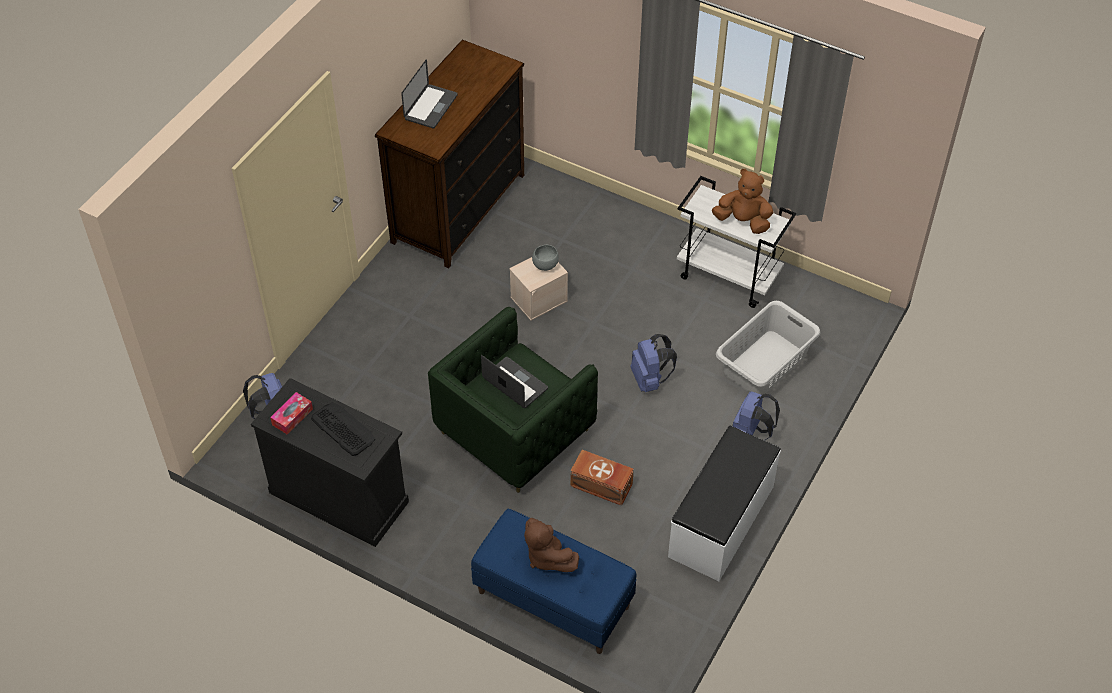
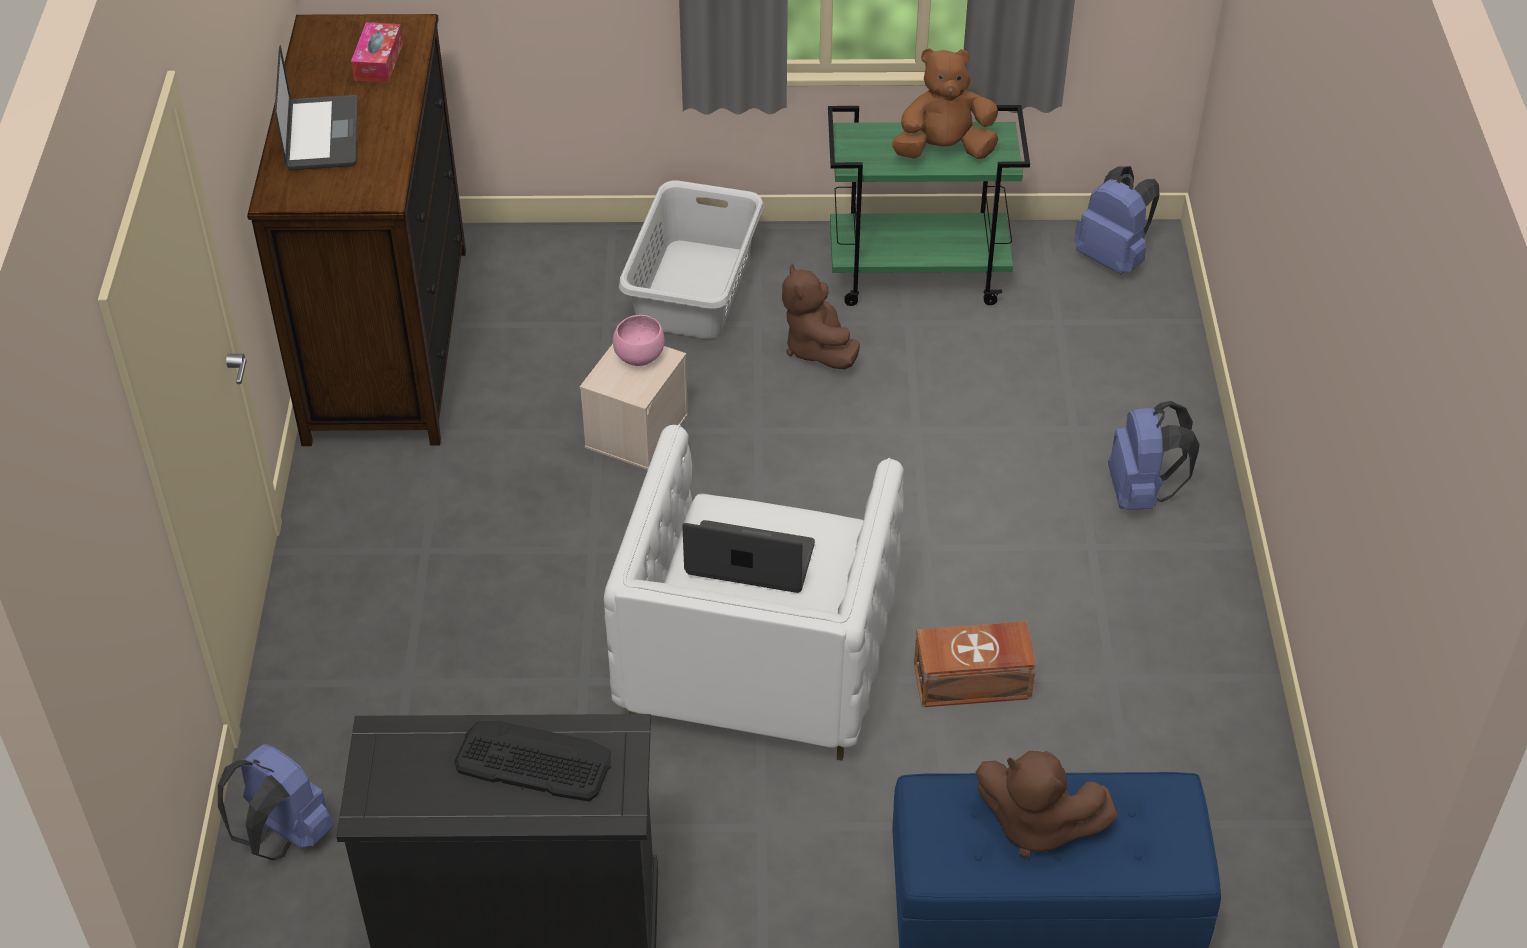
camera: 30 degrees left, 5 degrees down
tissue box [270,392,313,435] -> tissue box moved to [351,22,403,83]
green armchair [428,307,598,493] -> white armchair [604,425,904,761]
grey bowl [532,245,559,271] -> pink bowl [613,315,665,366]
blue backpack [630,334,677,392] -> blue backpack moved to [1074,166,1159,274]
white bench [668,426,781,581] -> none
white cart [677,176,796,308] -> green cart [828,105,1030,306]
grey laundry basket [716,301,820,395] -> grey laundry basket moved to [619,180,764,339]
none -> brown plush toy [782,263,860,370]

